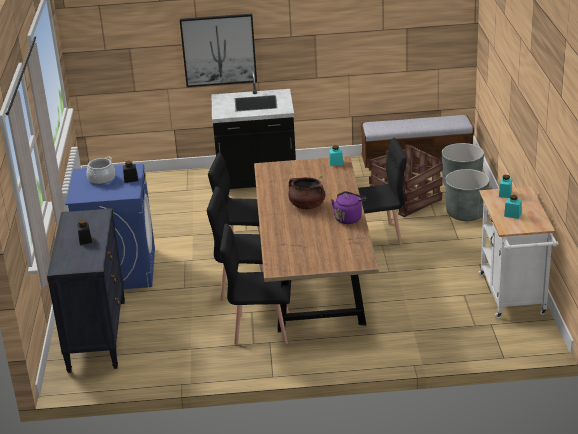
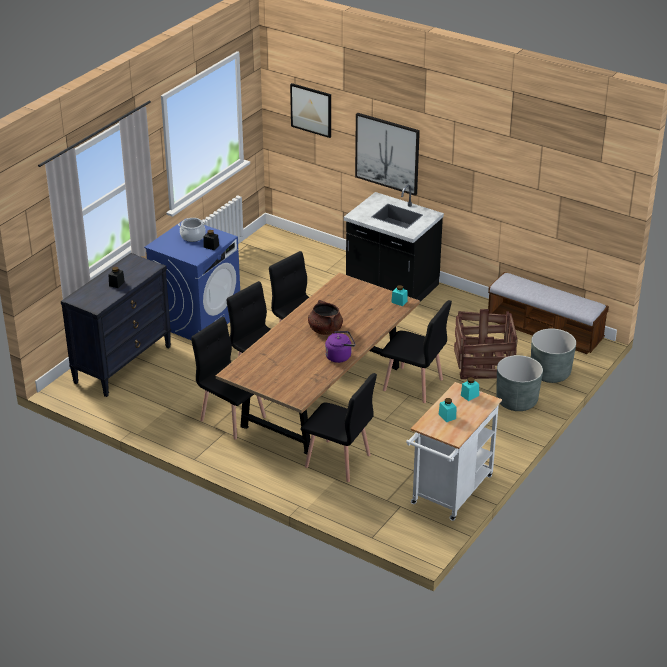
camera: 35 degrees right, 5 degrees up
none -> picture [290,83,331,138]
none -> black chair [301,373,377,482]

